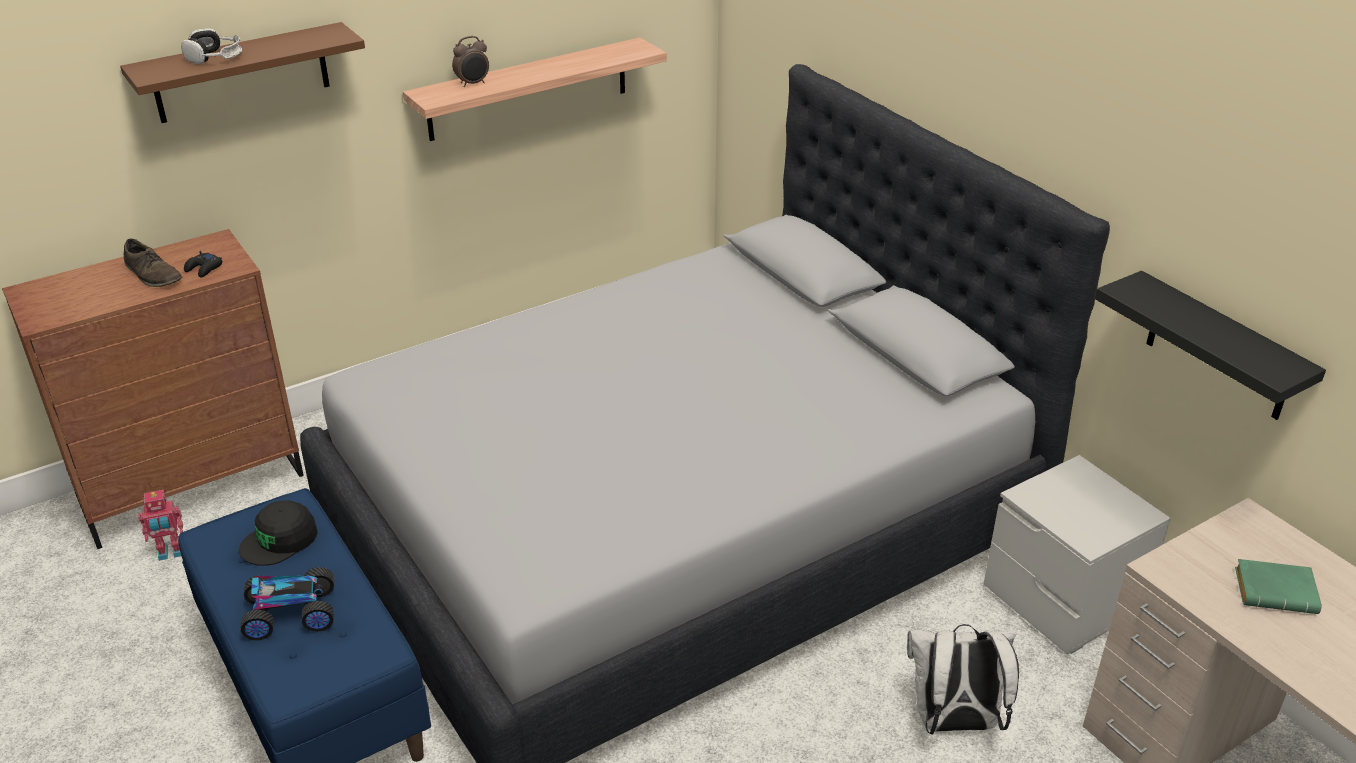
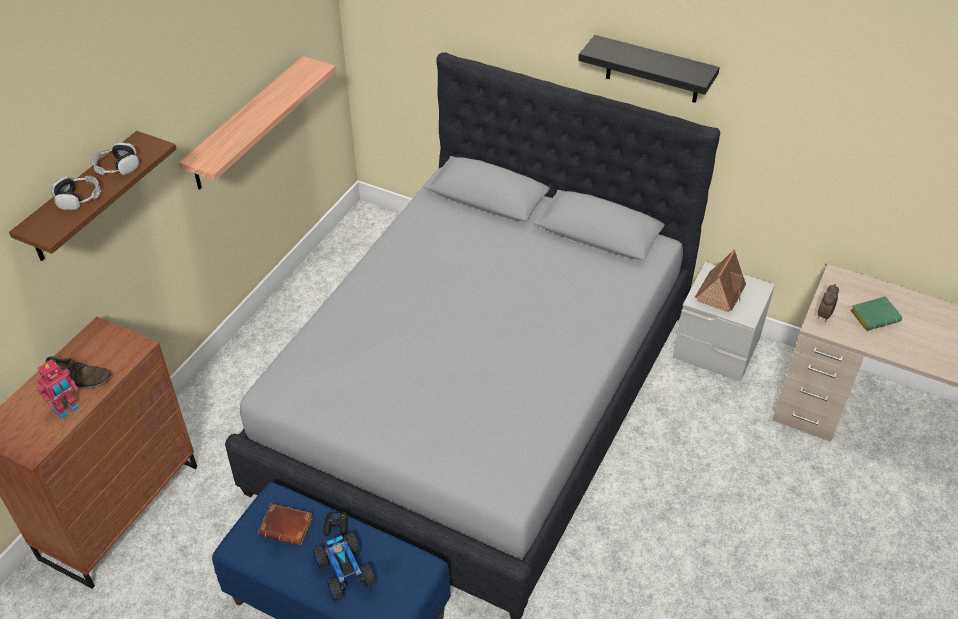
camera: 30 degrees left, 10 degrees up
toy robot [138,490,183,561] -> toy robot moved to [37,360,80,420]
black game controller [184,251,222,278] -> black game controller moved to [324,512,348,536]
black cap [239,500,318,566] -> brown book [258,503,313,545]
toy car [240,567,334,641] -> toy car turned 105 degrees clockwise [313,532,376,602]
alarm clock [452,36,489,87] -> alarm clock moved to [818,284,839,322]
white backpack [907,624,1019,735] -> none
black shelf [1095,271,1326,420] -> black shelf moved to [578,35,720,103]
none -> headphones [91,142,139,175]
none -> toy house [695,249,746,312]

